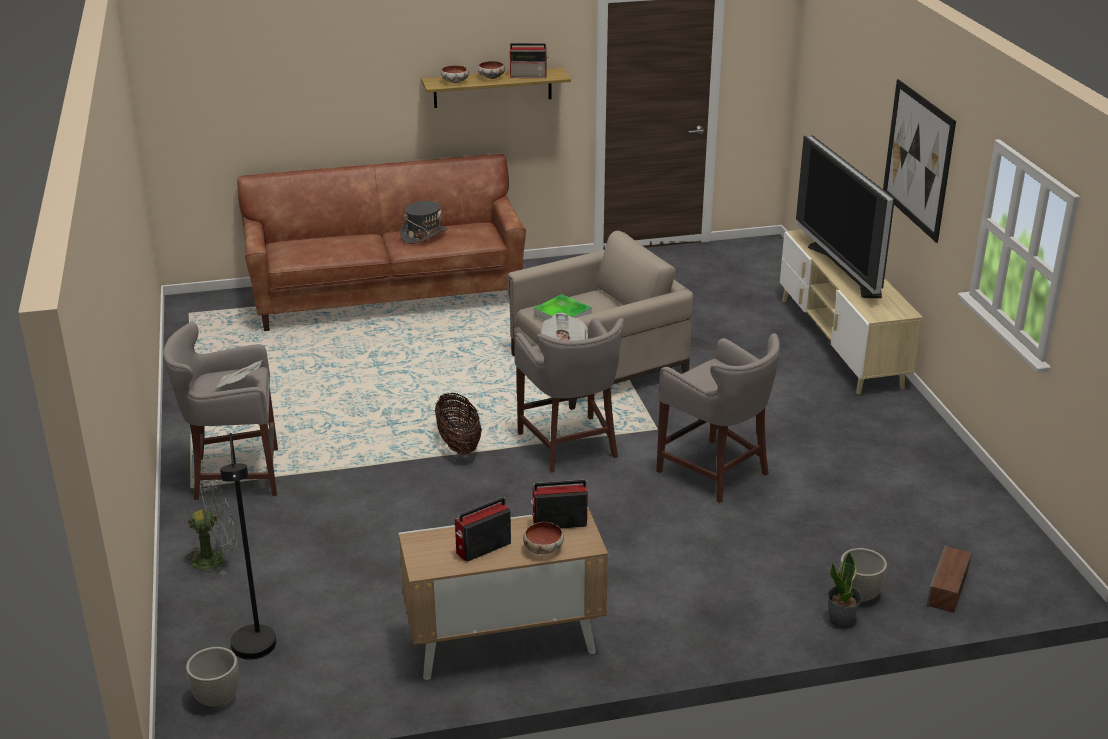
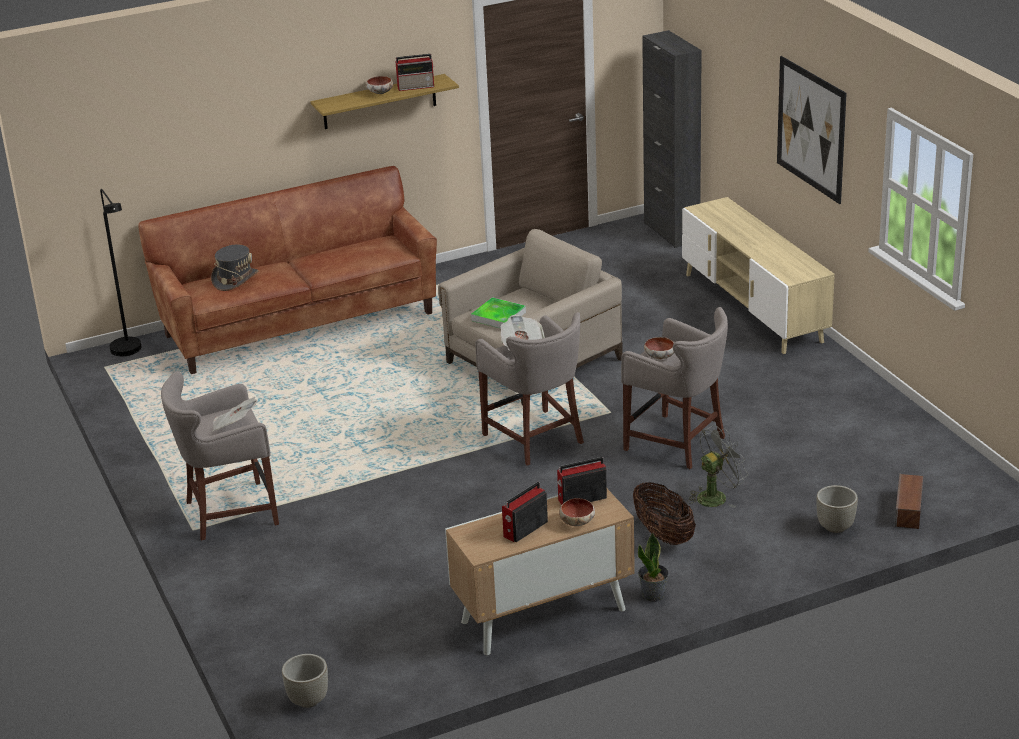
camera: 10 degrees left, 0 degrees up
grey fan [181,480,237,575] -> grey fan moved to [688,425,748,508]
black floor lamp [220,433,276,660] -> black floor lamp moved to [100,189,142,356]
grey hat [400,201,447,244] -> grey hat moved to [211,245,258,291]
basket [435,393,482,455] -> basket moved to [633,482,696,545]
bowl [441,65,469,83] -> bowl moved to [644,337,674,359]
television [796,135,895,298] -> none
potted plant [828,552,862,628] -> potted plant moved to [638,532,669,602]
none -> black cabinet [642,30,702,248]

